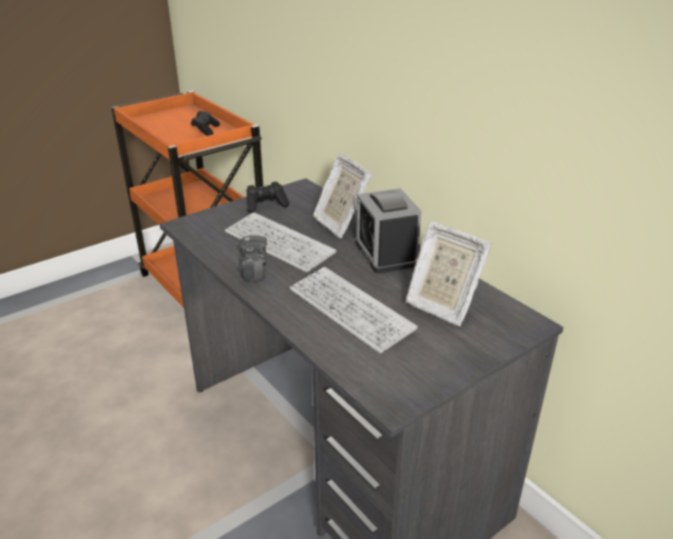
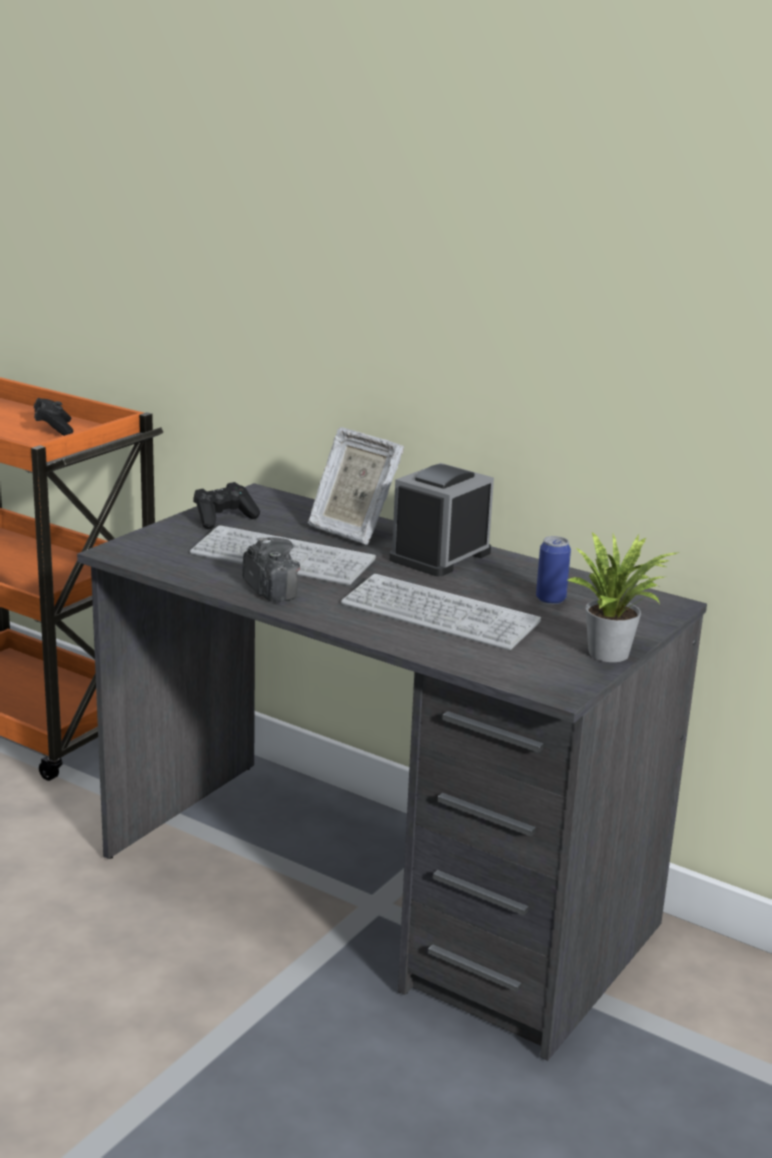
camera: 20 degrees left, 10 degrees down
alarm clock [355,188,422,273] -> alarm clock turned 75 degrees clockwise [389,463,494,577]
picture frame [406,221,492,326] -> can [536,536,571,604]
none -> potted plant [566,532,681,662]

